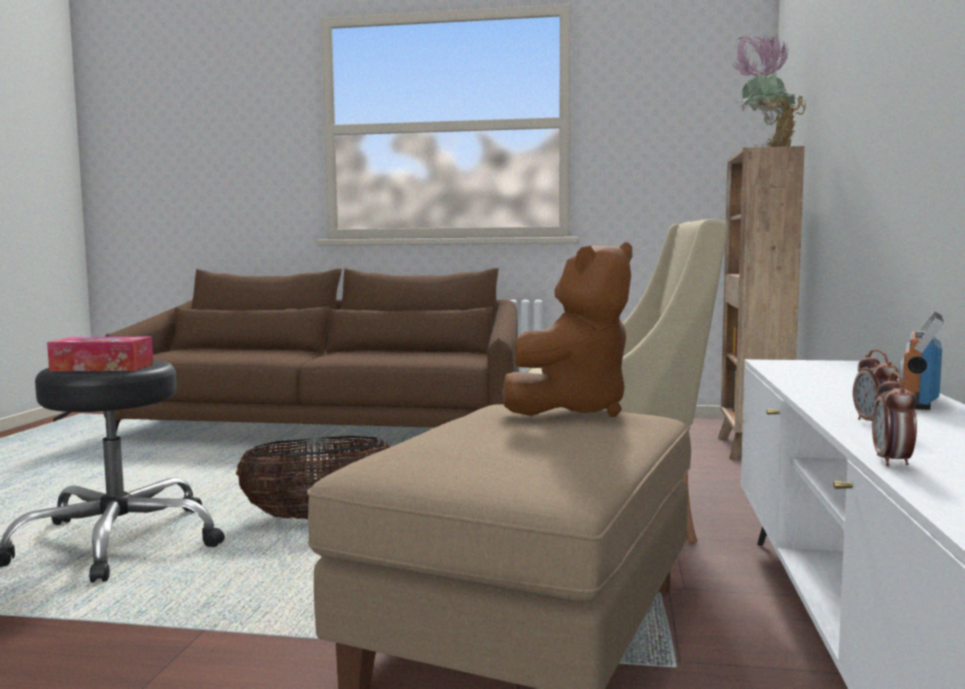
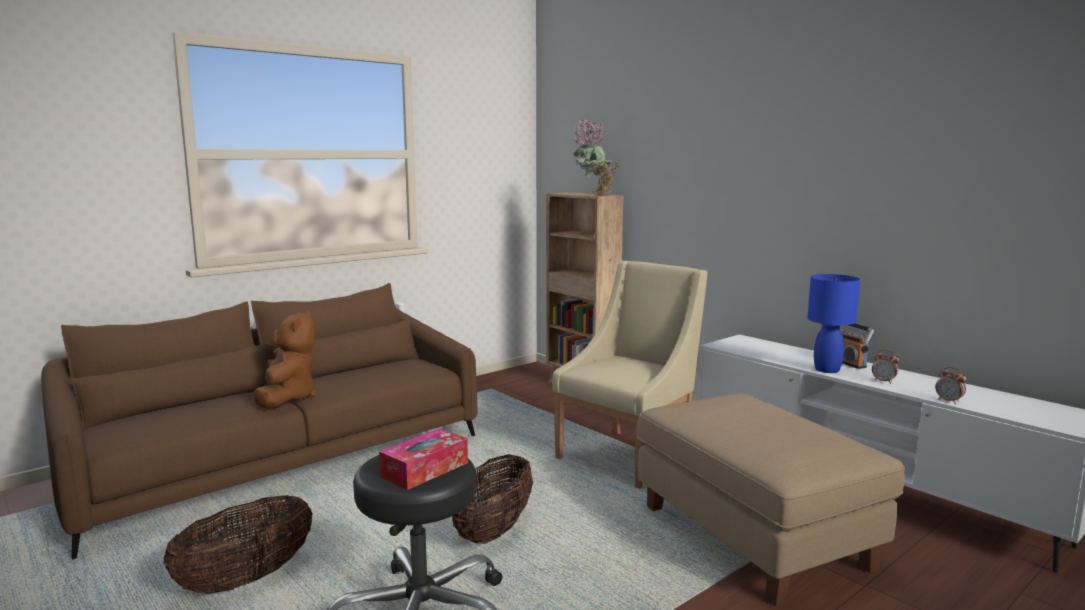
camera: 50 degrees left, 5 degrees up
brown plush toy [502,242,632,417] -> brown plush toy moved to [253,310,316,409]
none -> basket [163,495,312,594]
none -> blue table lamp [807,274,860,373]

